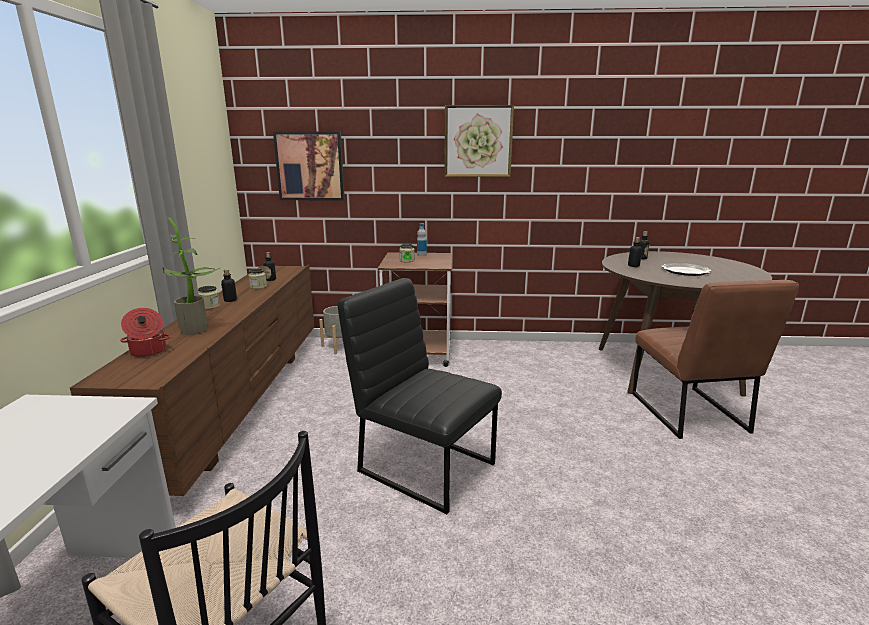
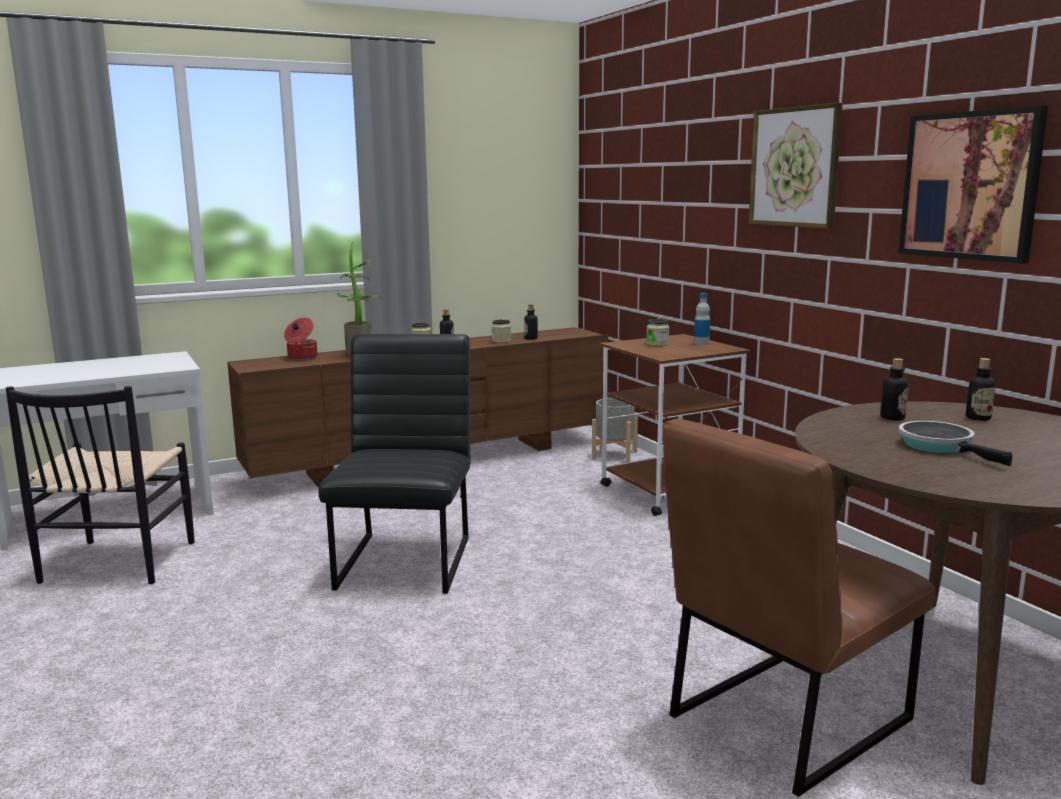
camera: 60 degrees right, 5 degrees down
picture [273,132,345,201] -> picture moved to [898,106,1048,264]
plate [661,263,711,276] -> frying pan [899,421,1013,466]

